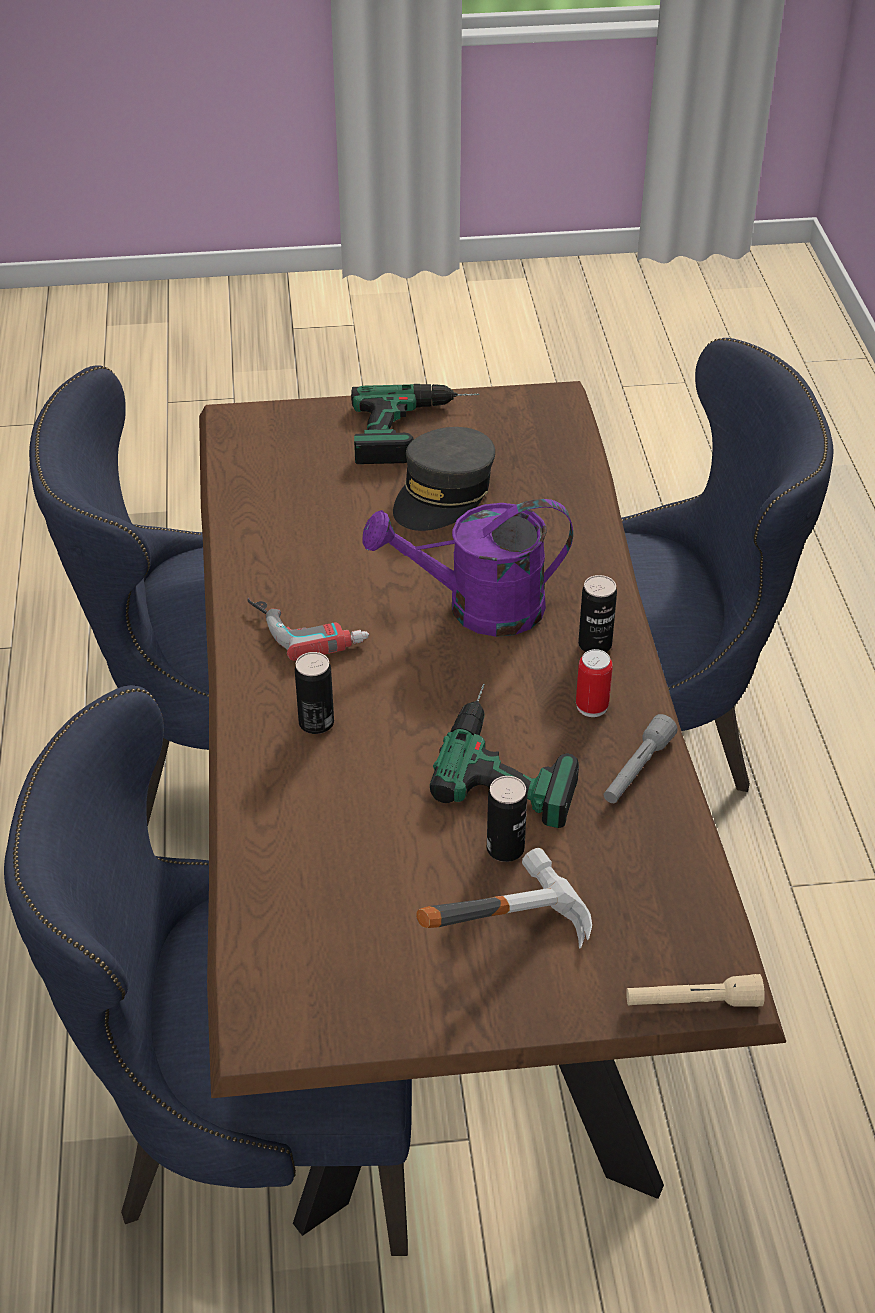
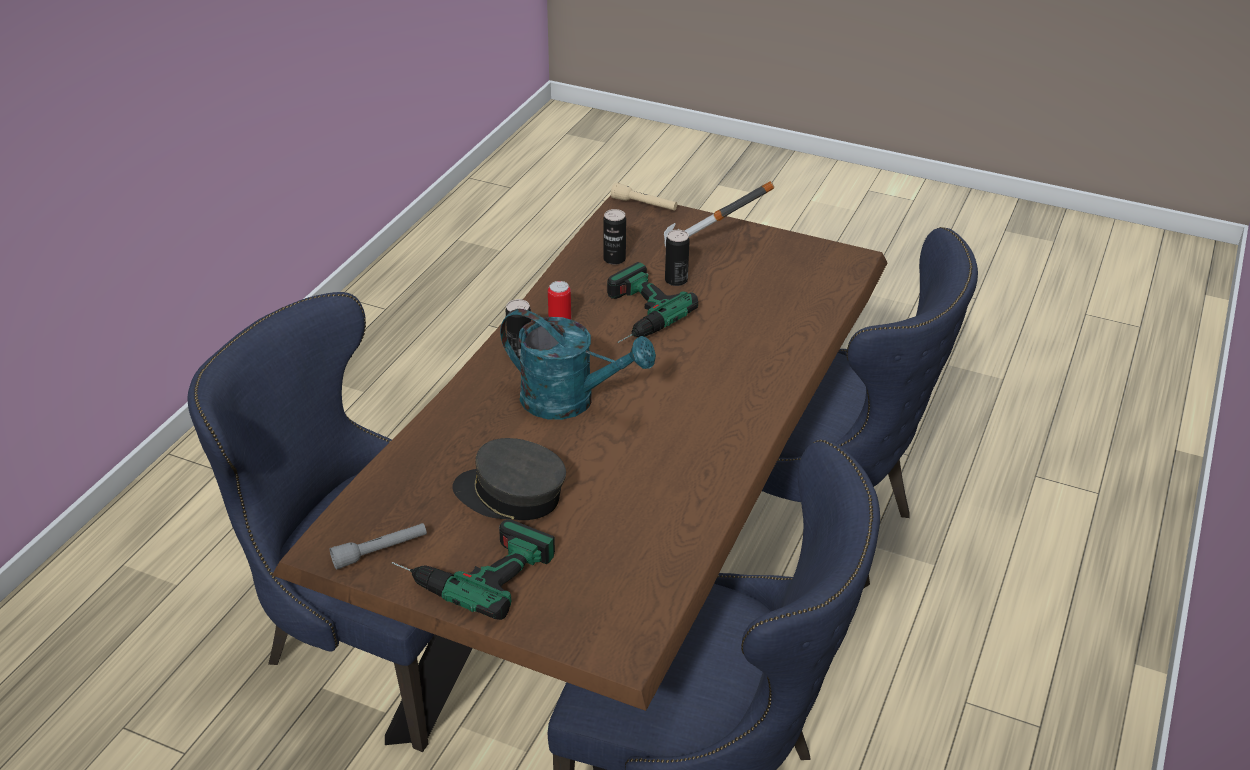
camera: 150 degrees left, 5 degrees down
power drill [247,598,369,661] -> none
can [295,652,334,734] -> can moved to [603,209,626,265]
purple watering can [363,499,573,637] -> turquoise watering can [500,309,656,420]
grey cap [393,427,495,531] -> grey cap turned 135 degrees counterclockwise [452,438,566,520]
grey flashlight [604,714,678,803] -> grey flashlight moved to [330,523,427,570]

